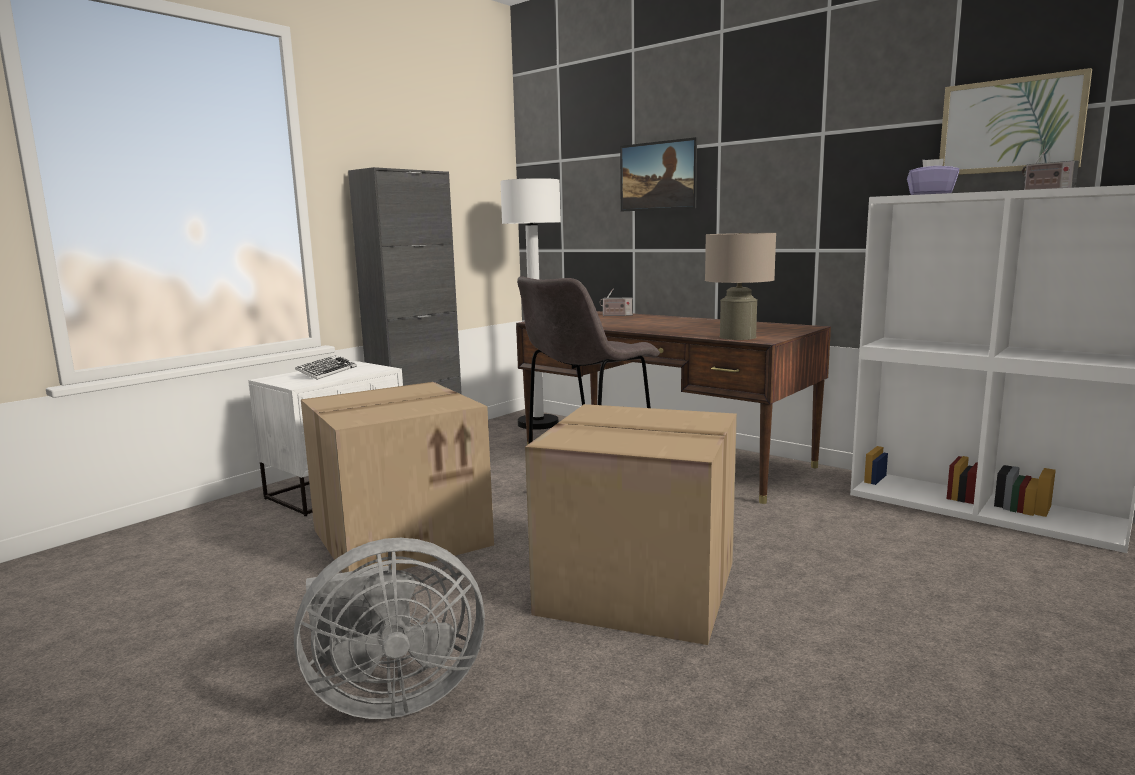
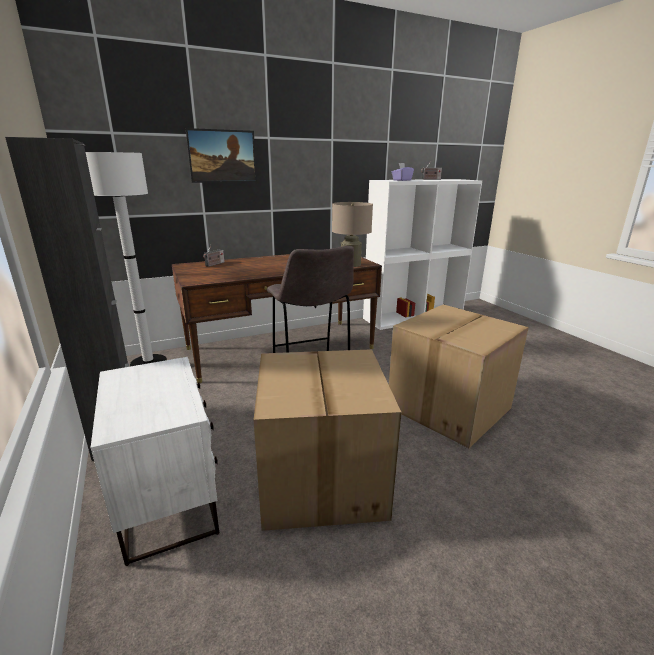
camera: 65 degrees left, 10 degrees up
grey fan [294,538,485,719] -> none
keyboard [295,355,357,380] -> none
picture [939,68,1092,175] -> none

